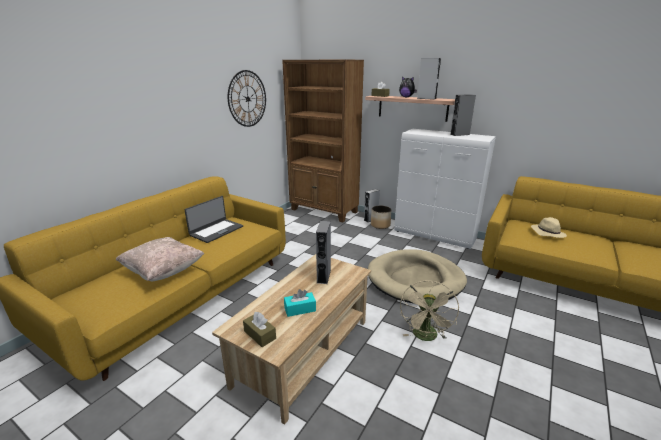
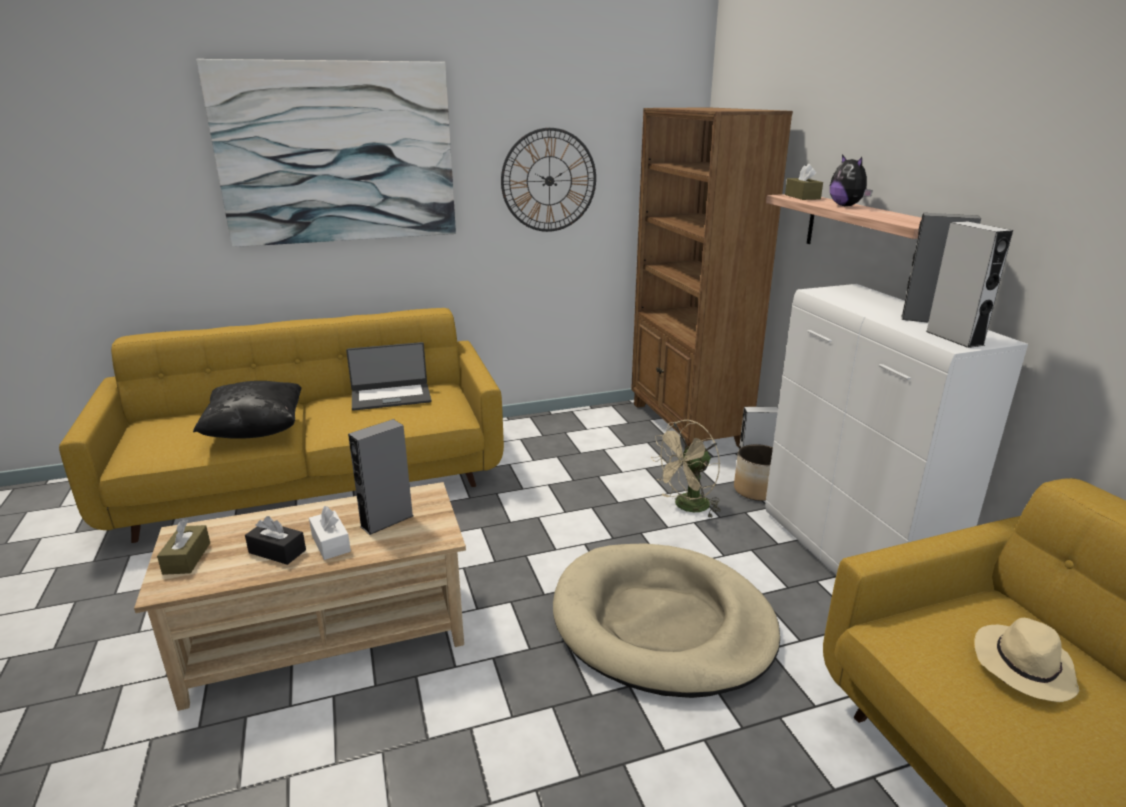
camera: 40 degrees right, 0 degrees up
beige pillow [116,237,204,281] -> black pillow [193,381,302,439]
turquoise tissue box [284,289,316,317] -> black tissue box [245,516,306,565]
beige fan [400,280,459,341] -> beige fan moved to [651,420,721,518]
grey speaker [417,58,441,100] -> grey speaker moved to [925,221,1013,348]
none -> picture [196,59,456,247]
none -> white tissue box [309,506,351,560]

